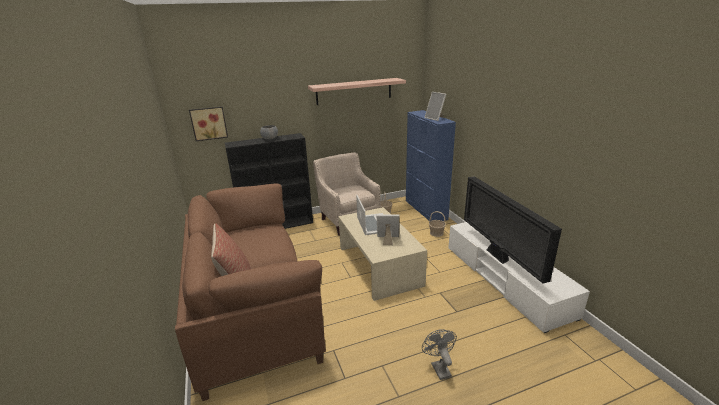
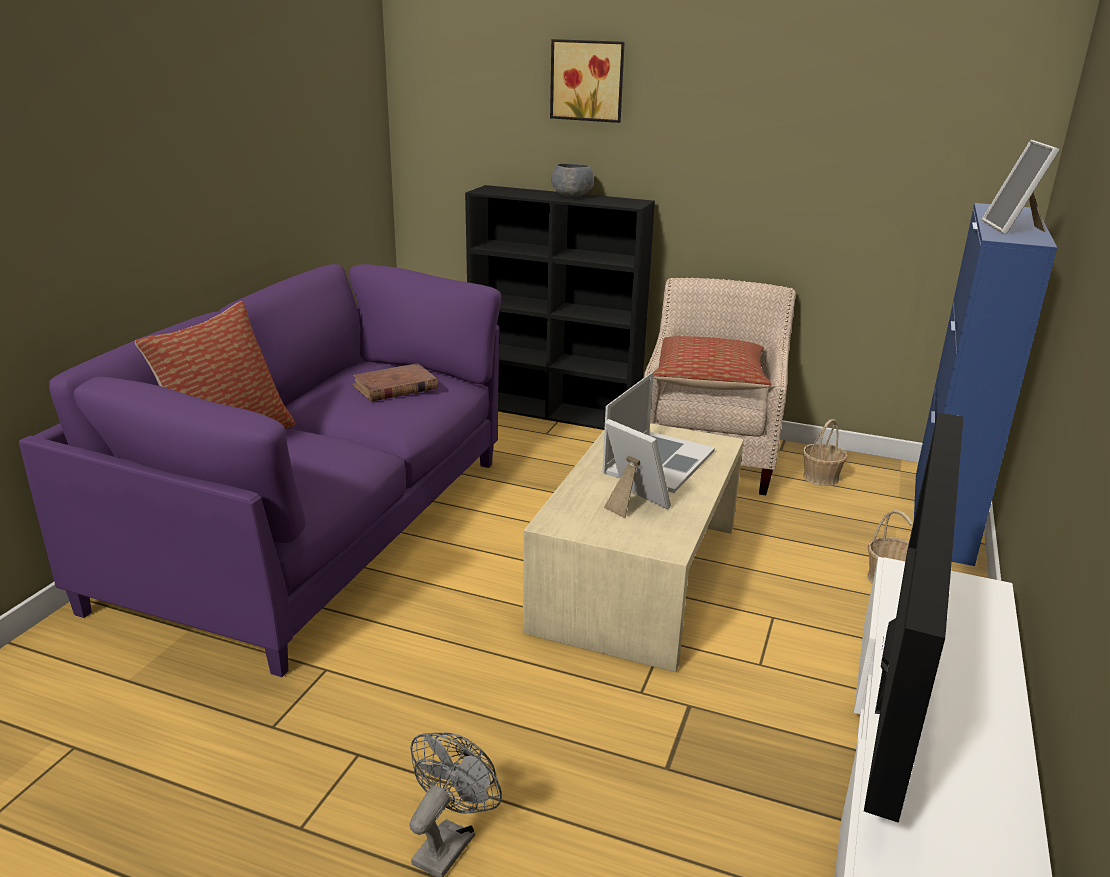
camera: 40 degrees right, 0 degrees up
brown sofa [175,184,326,401] -> purple sofa [19,264,501,677]
picture [189,107,228,141] -> picture moved to [550,39,625,123]
shelf [308,78,406,105] -> none
none -> brown book [352,363,438,402]
none -> pillow [653,336,771,390]

